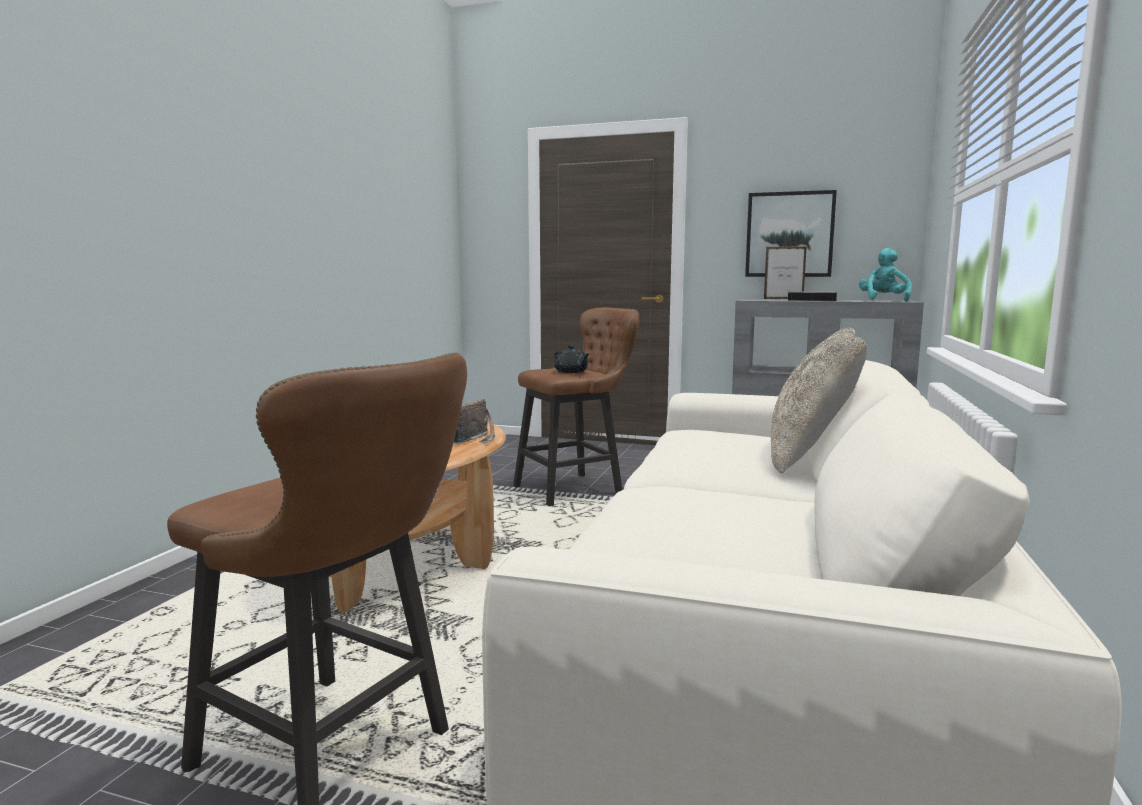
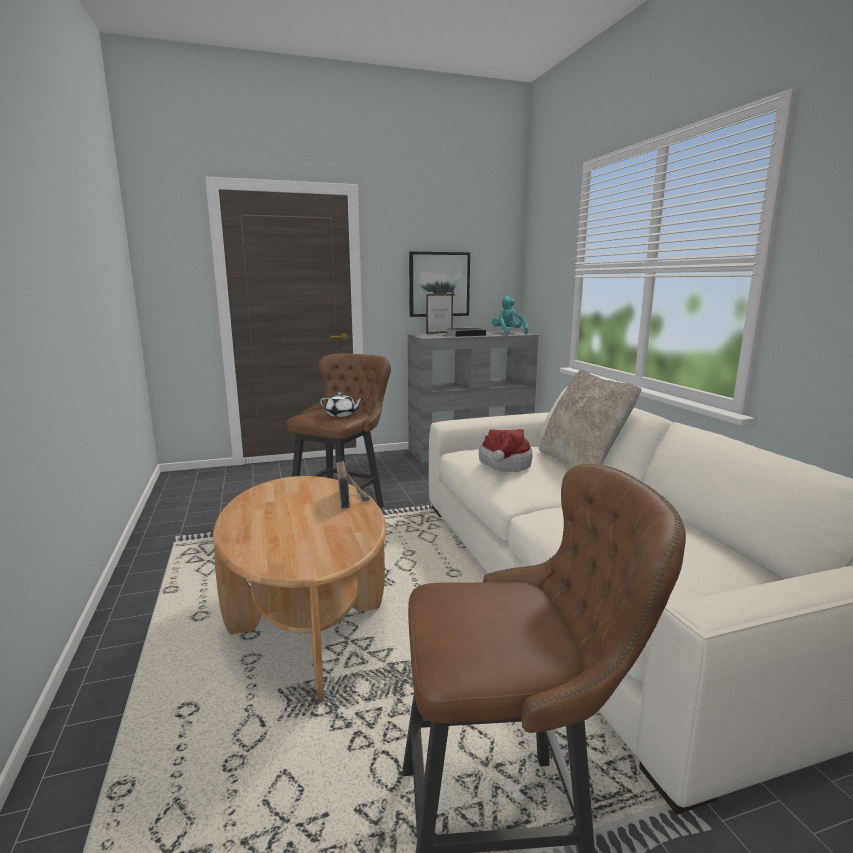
camera: 35 degrees left, 5 degrees up
black teapot [554,345,590,373] -> white teapot [320,392,364,417]
none -> hat [479,429,532,472]

